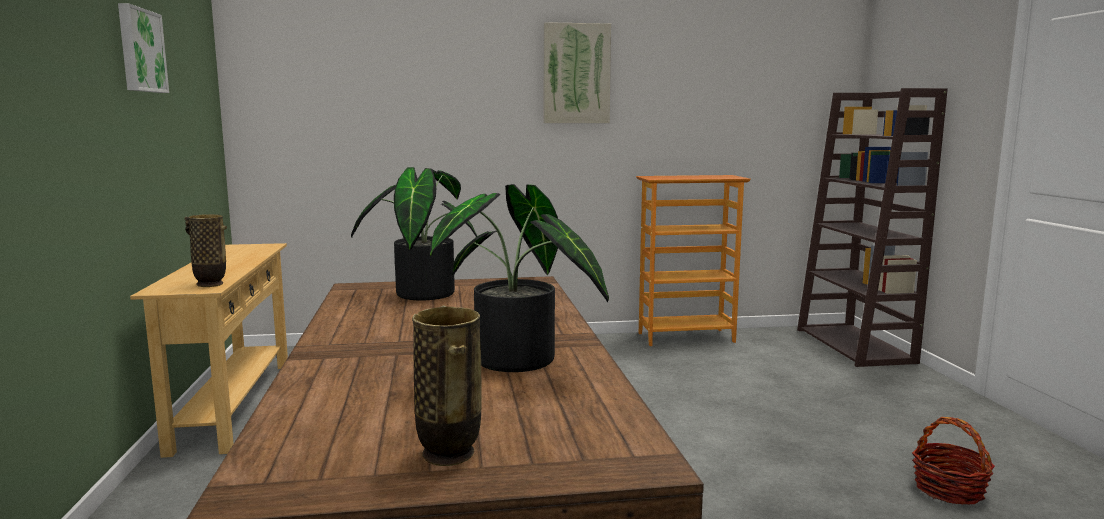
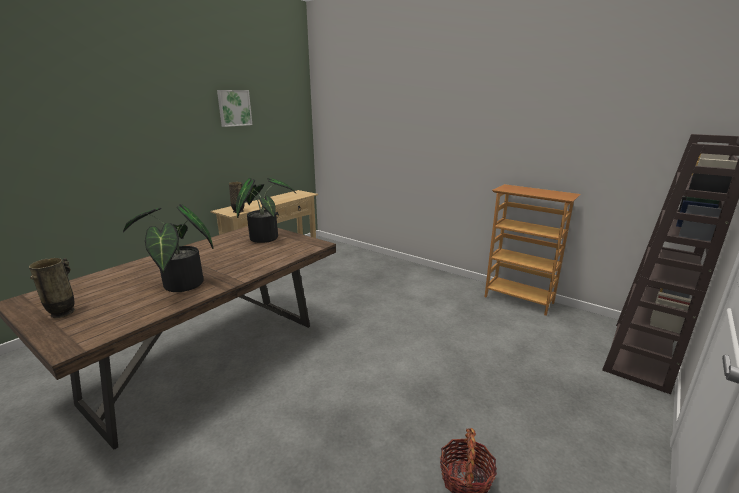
camera: 45 degrees right, 10 degrees up
picture [544,22,611,123] -> none

